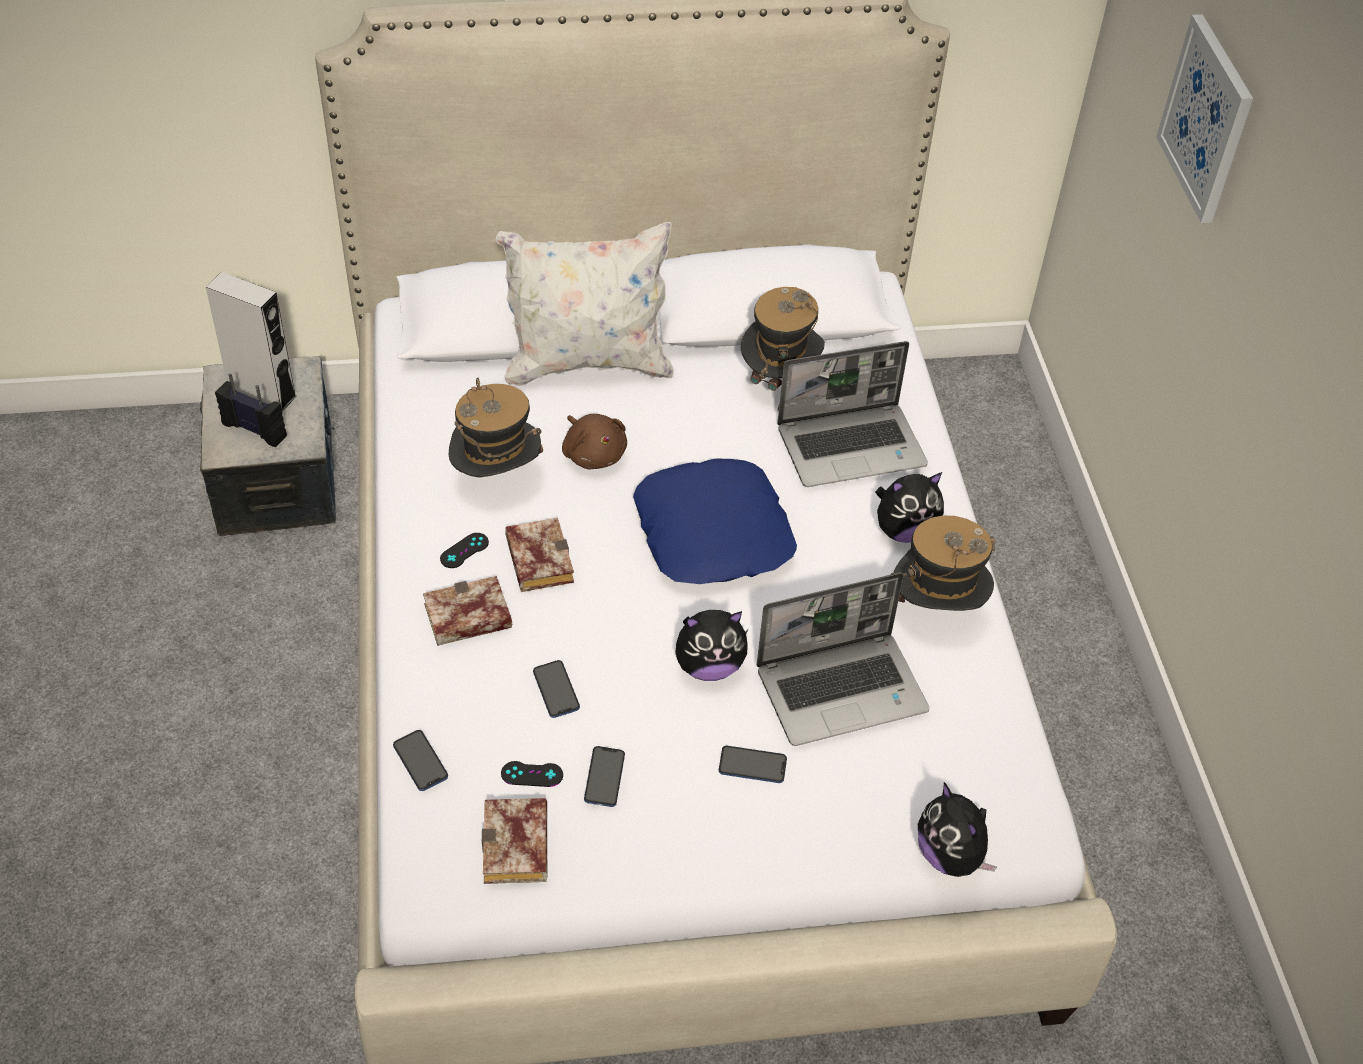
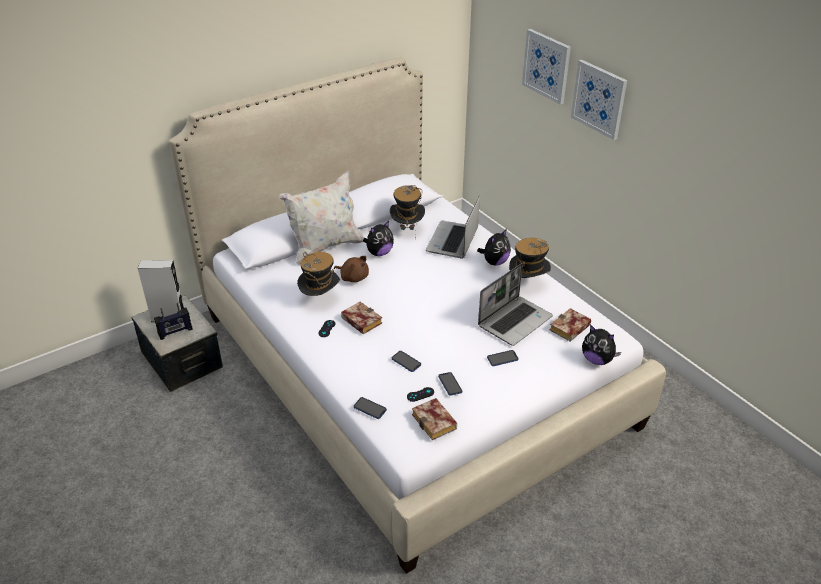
camera: 25 degrees left, 10 degrees down
radio [215,374,287,447] -> radio turned 150 degrees clockwise [154,303,193,340]
book [423,576,512,646] -> book moved to [550,308,591,342]
blue pillow [633,459,797,584] -> none
plush toy [675,610,749,681] -> plush toy moved to [363,221,394,256]
laptop [777,341,928,487] -> laptop turned 150 degrees clockwise [426,196,480,258]
none -> picture [571,60,627,140]

